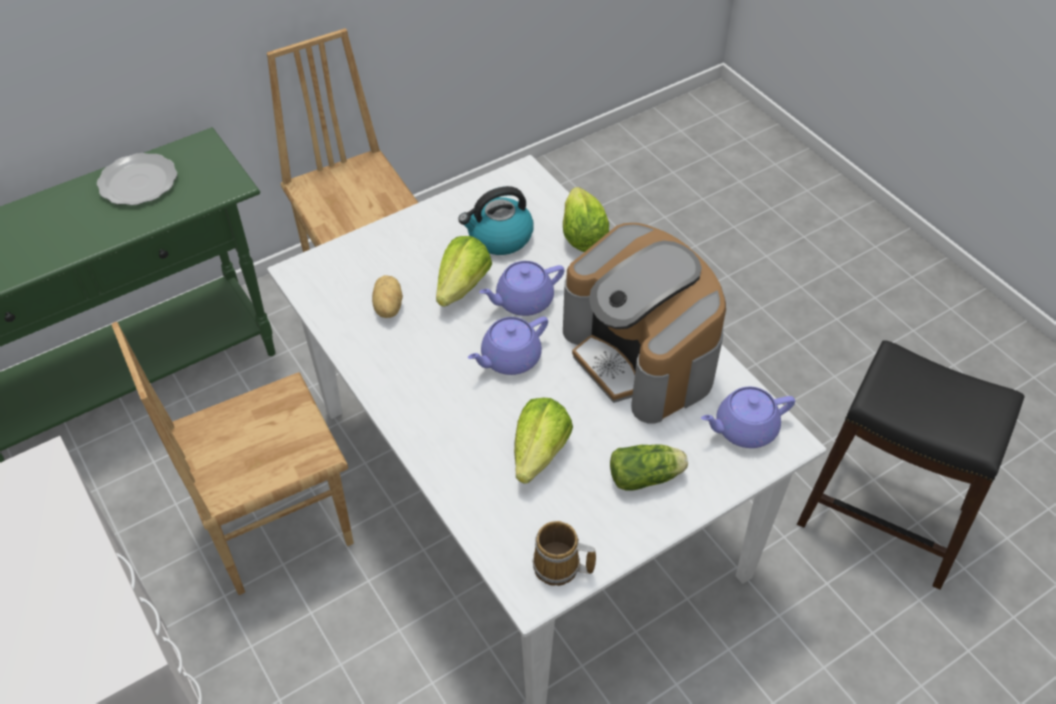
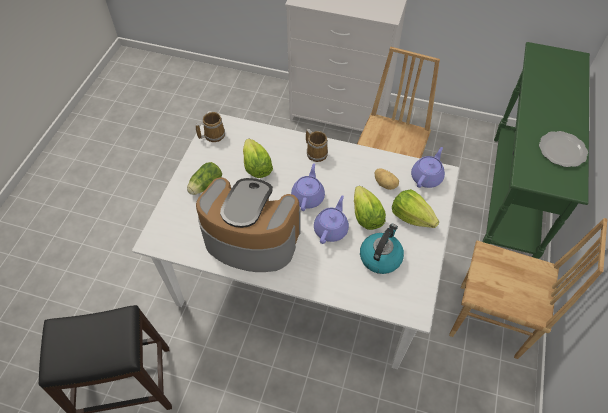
camera: 140 degrees right, 5 degrees up
lettuce [563,187,609,252] -> lettuce moved to [392,189,439,228]
purple teapot [701,387,795,448] -> purple teapot moved to [411,147,445,188]
none -> mug [306,129,328,162]

